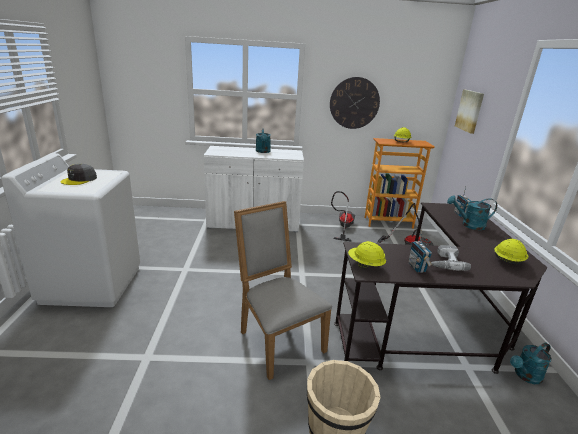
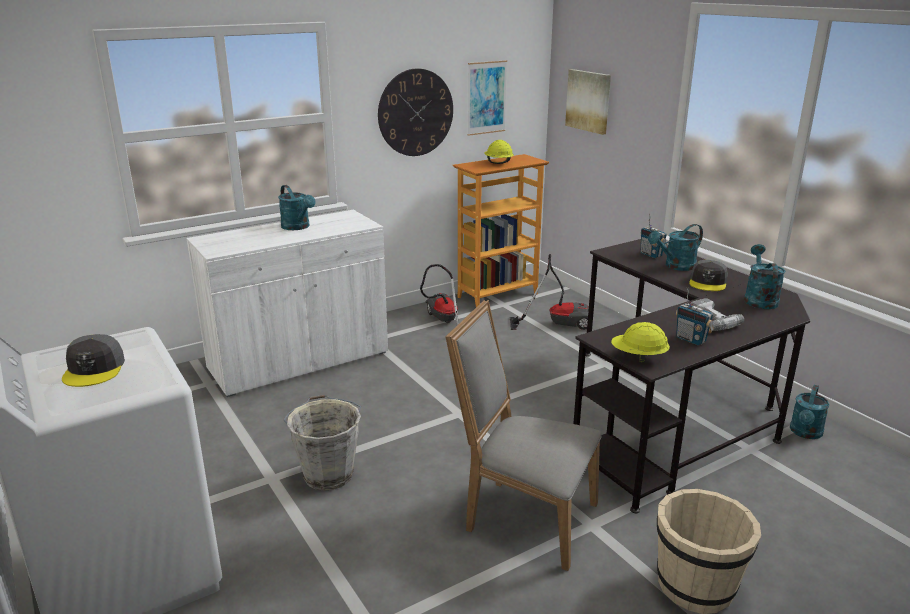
camera: 30 degrees left, 0 degrees up
yellow hard hat [494,239,528,265] -> turquoise watering can [744,244,785,309]
none -> grey bucket [284,395,361,491]
none -> picture [467,60,507,136]
none -> grey cap [689,260,728,291]

